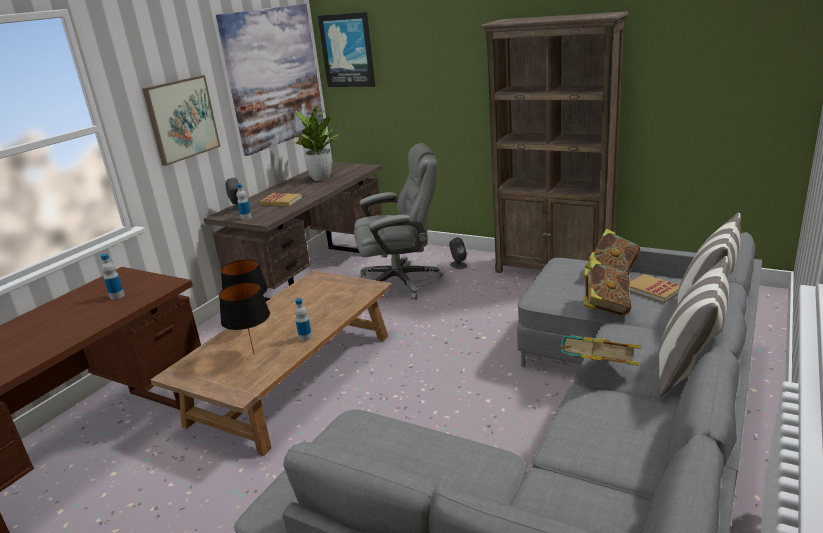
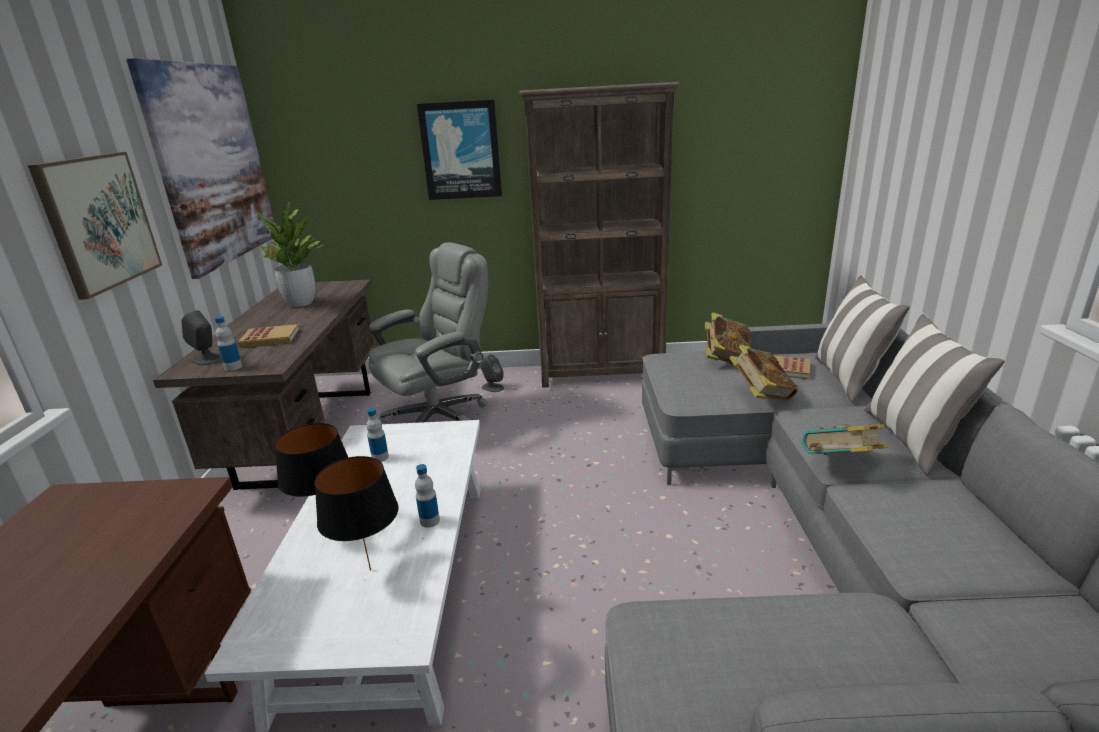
camera: 30 degrees left, 0 degrees up
bottle [101,254,125,300] -> bottle moved to [366,408,389,462]
brown coffee table [151,270,392,456] -> white coffee table [205,420,480,732]
picture [318,12,375,87] -> picture moved to [417,100,502,200]

